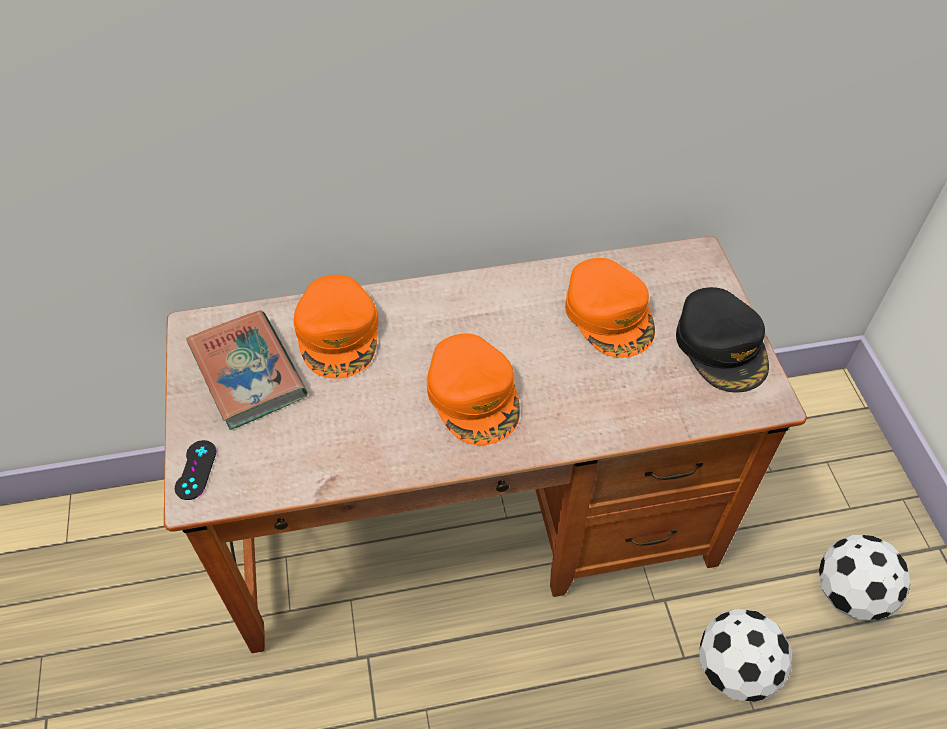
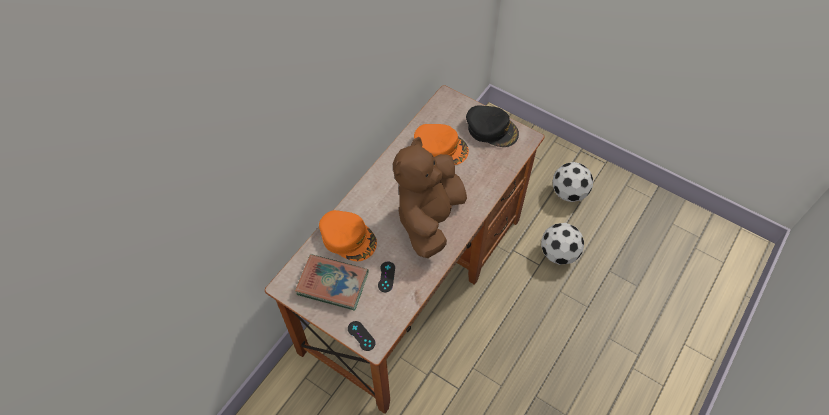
camera: 45 degrees left, 5 degrees up
orange cap [427,334,520,445] -> brown plush toy [393,137,467,258]
none -> black game controller [378,261,395,292]

